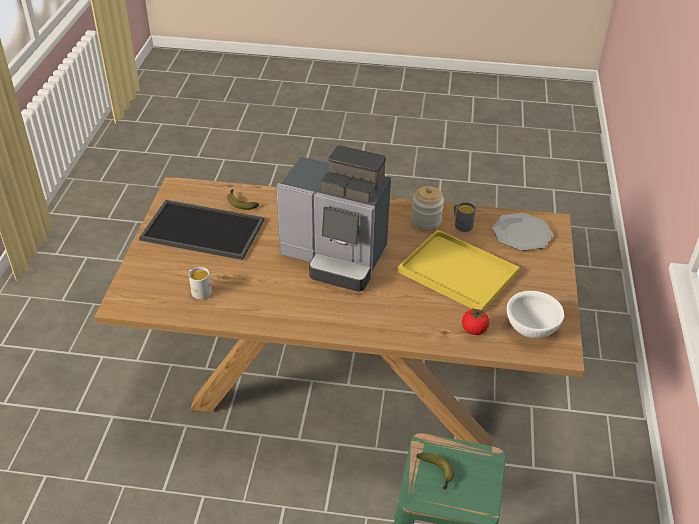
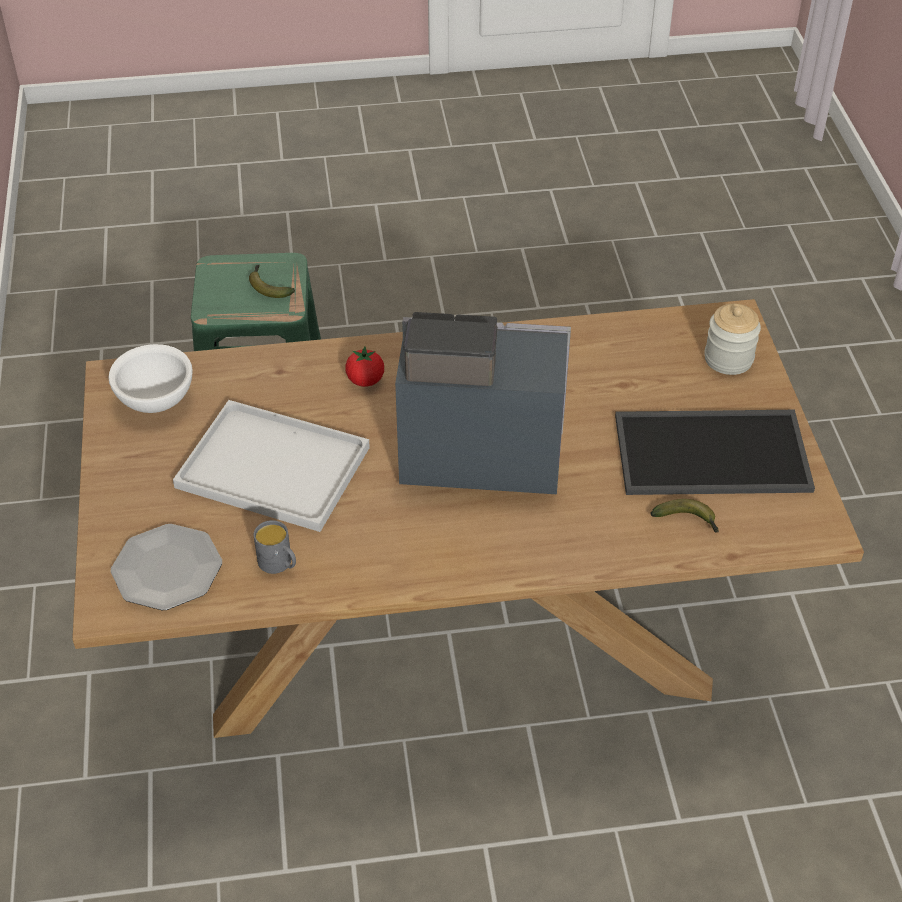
camera: 165 degrees right, 5 degrees up
white mug [189,267,212,299] -> none
yellow tray [398,229,519,312] -> white tray [173,400,370,532]
jar [411,186,444,230] -> jar moved to [704,304,761,375]
tomato [462,307,489,335] -> tomato moved to [345,346,384,387]

